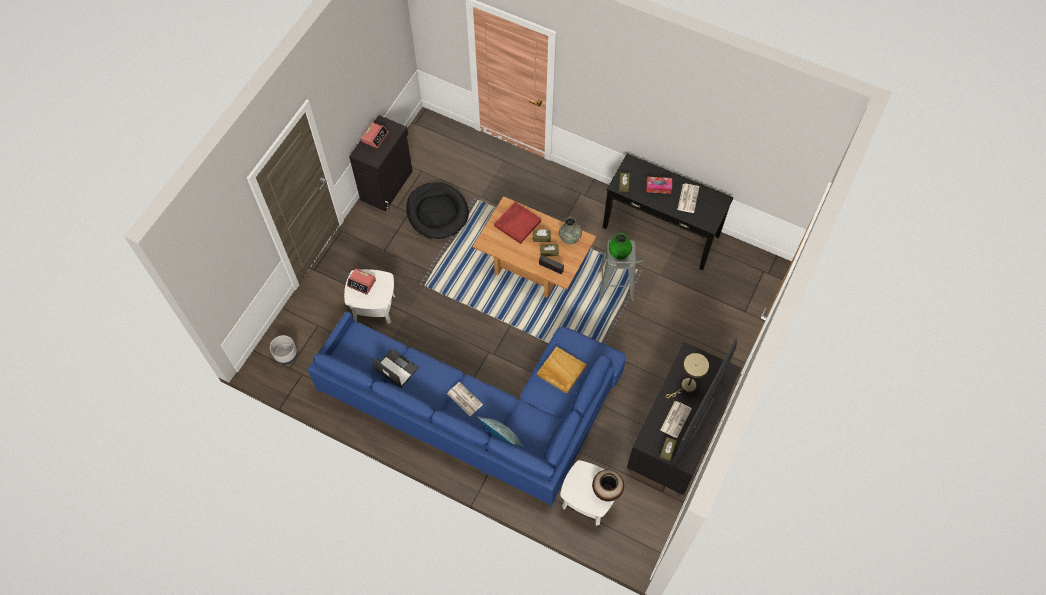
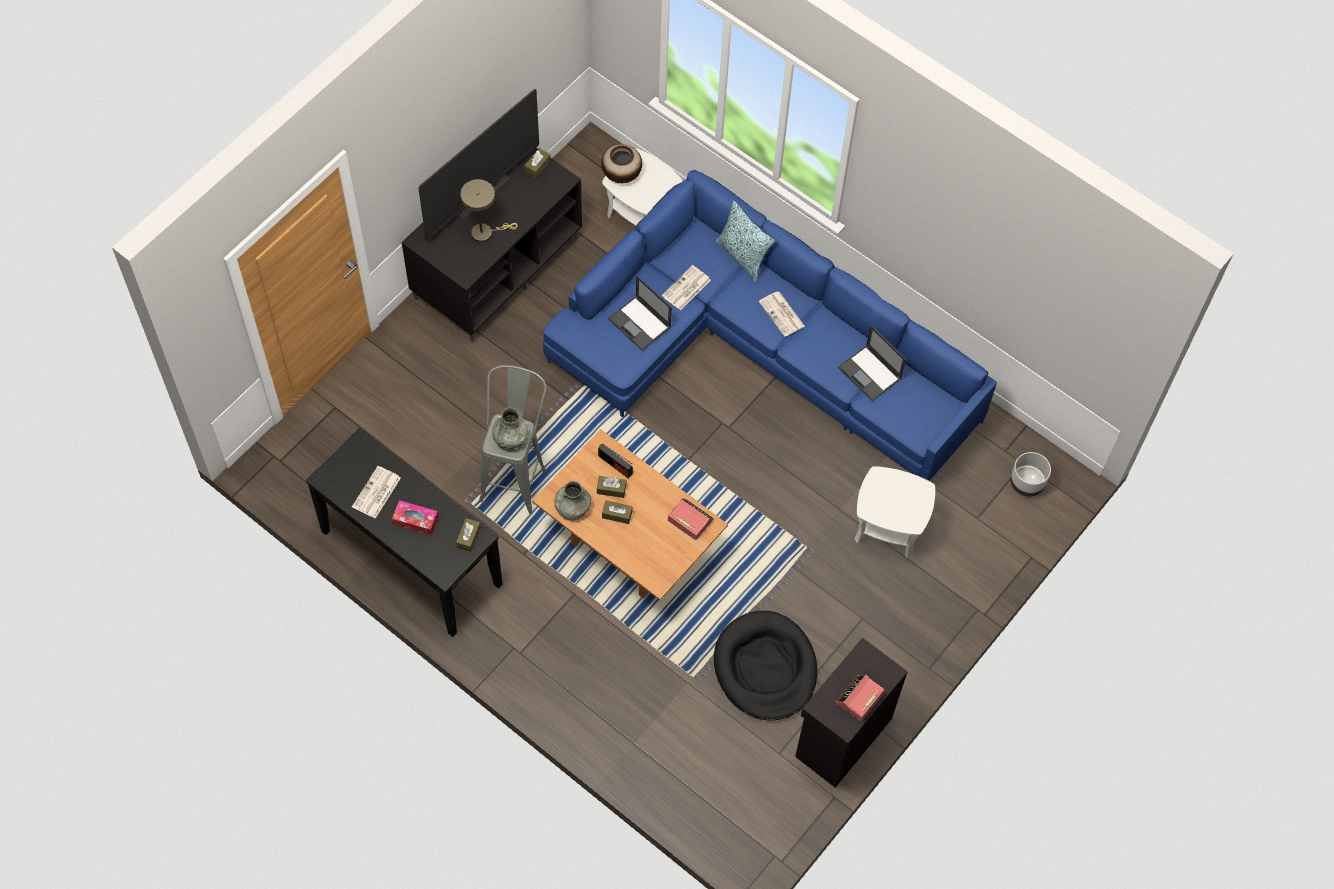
camera: 170 degrees left, 0 degrees up
alarm clock [347,268,376,295] -> alarm clock moved to [668,499,714,540]
red tray [494,202,541,244] -> none
beige tray [537,346,587,394] -> laptop [608,275,672,351]
green vase [609,233,632,259] -> grey vase [492,408,528,451]
newspaper [660,401,692,438] -> newspaper moved to [662,265,711,310]

